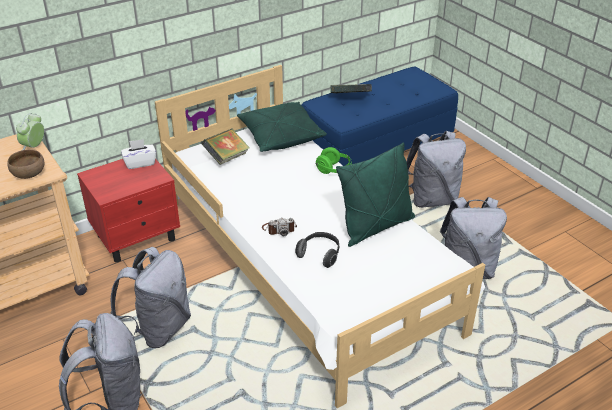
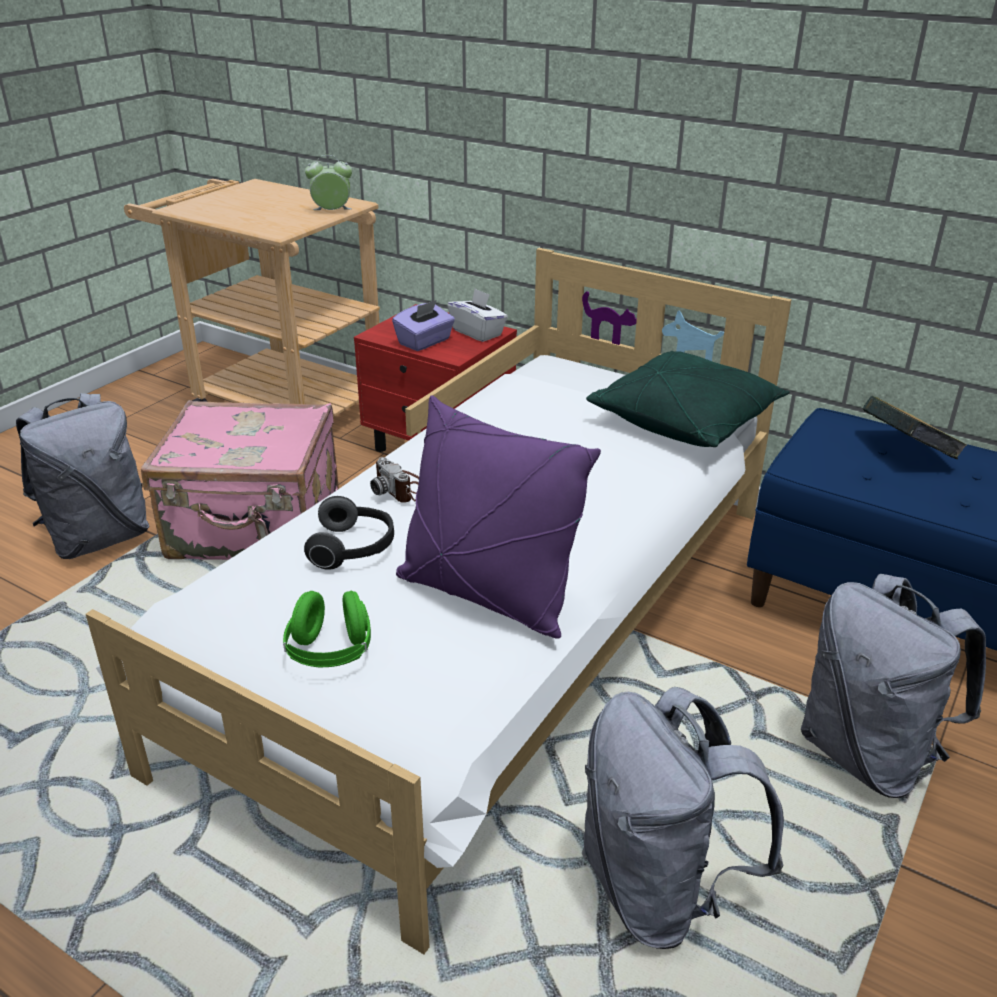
camera: 65 degrees right, 5 degrees down
brown bowl [7,150,45,179] -> none
grey backpack [110,247,191,348] -> pink suitcase [141,400,339,560]
book [202,128,250,165] -> none
green headphones [315,147,352,174] -> green headphones moved to [283,591,371,667]
green pillow [336,143,415,247] -> purple pillow [396,395,601,639]
none -> purple tissue box [392,300,455,351]

